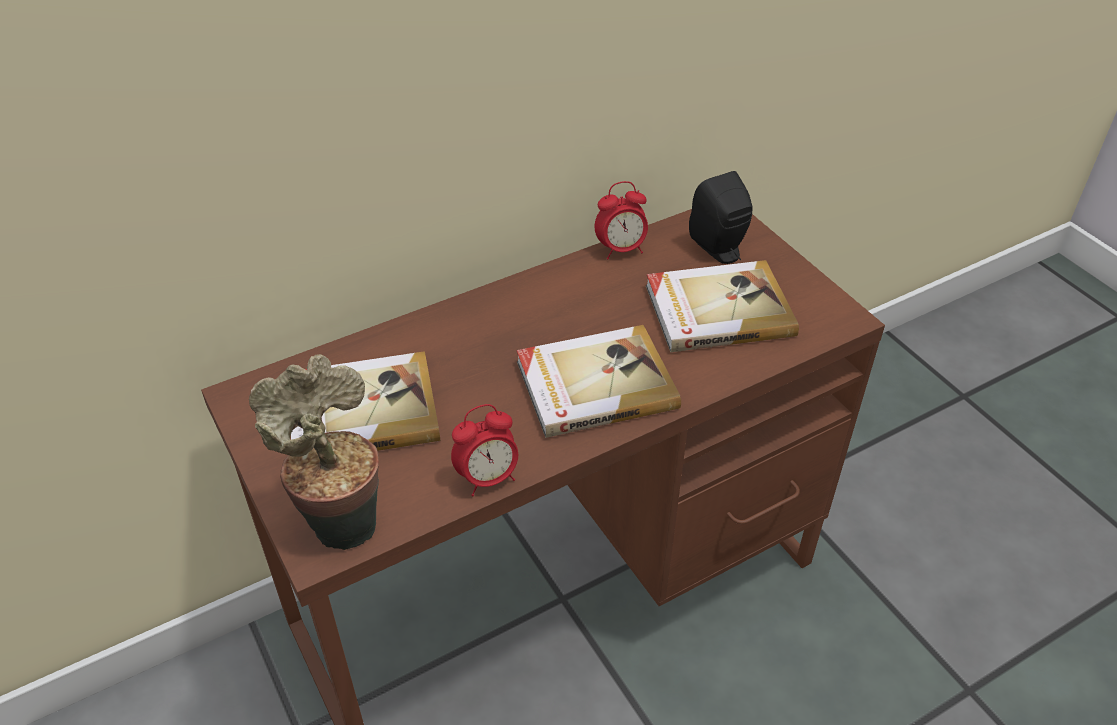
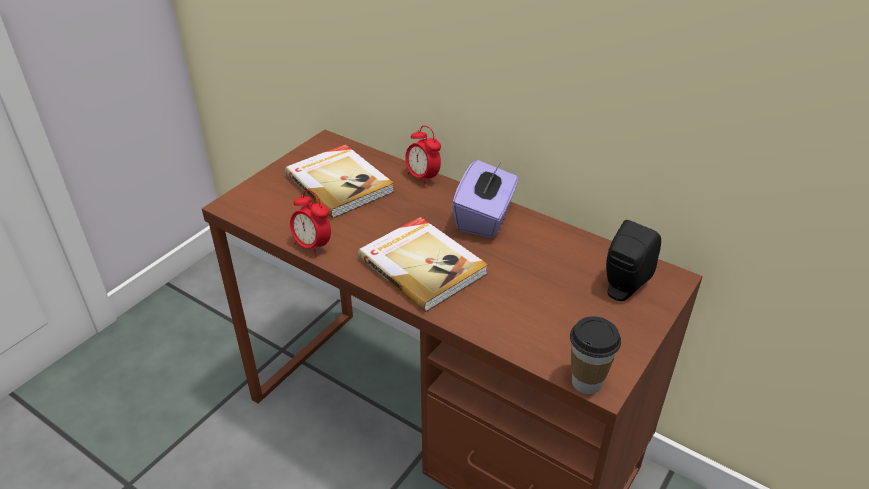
camera: 65 degrees right, 5 degrees down
potted plant [249,354,379,550] -> none
alarm clock [595,181,648,259] -> alarm clock moved to [405,125,441,186]
book [646,260,799,352] -> none
none -> purple tissue box [452,160,518,238]
none -> cup [570,316,621,394]

